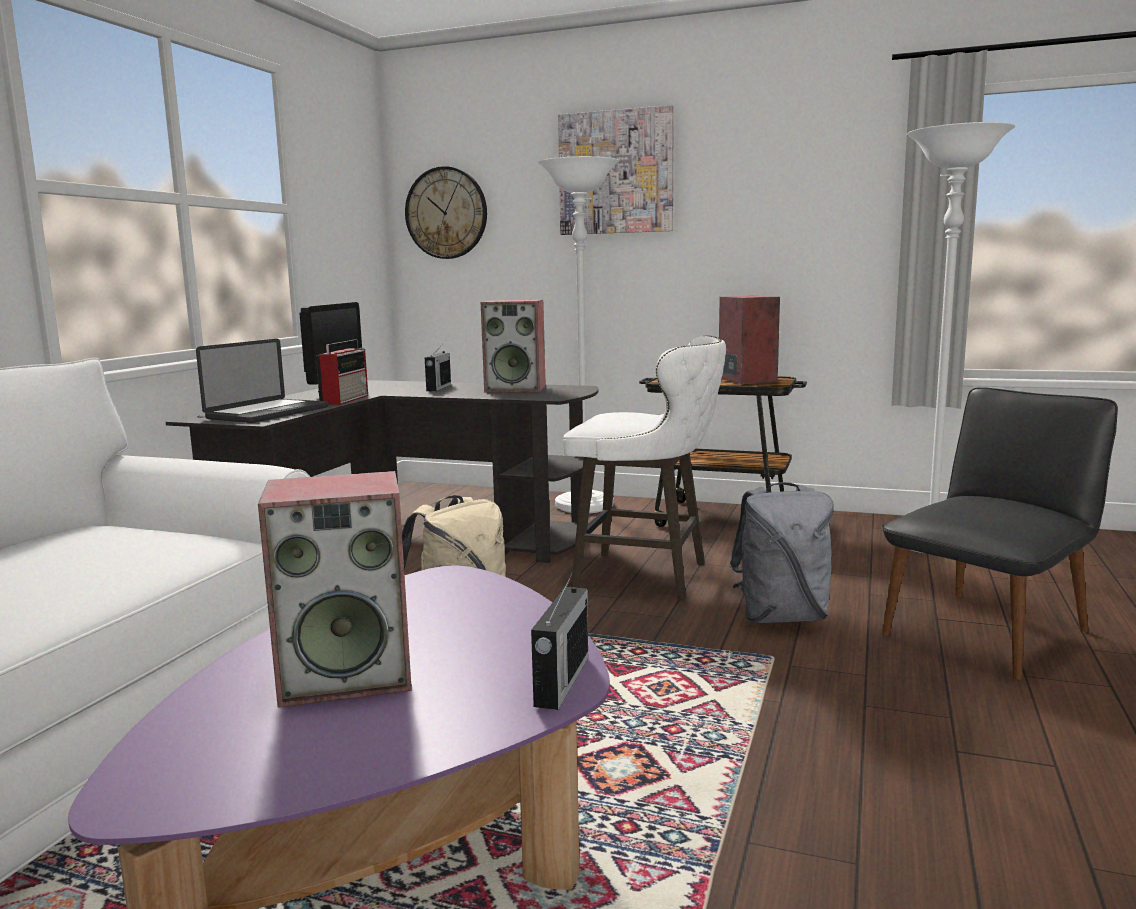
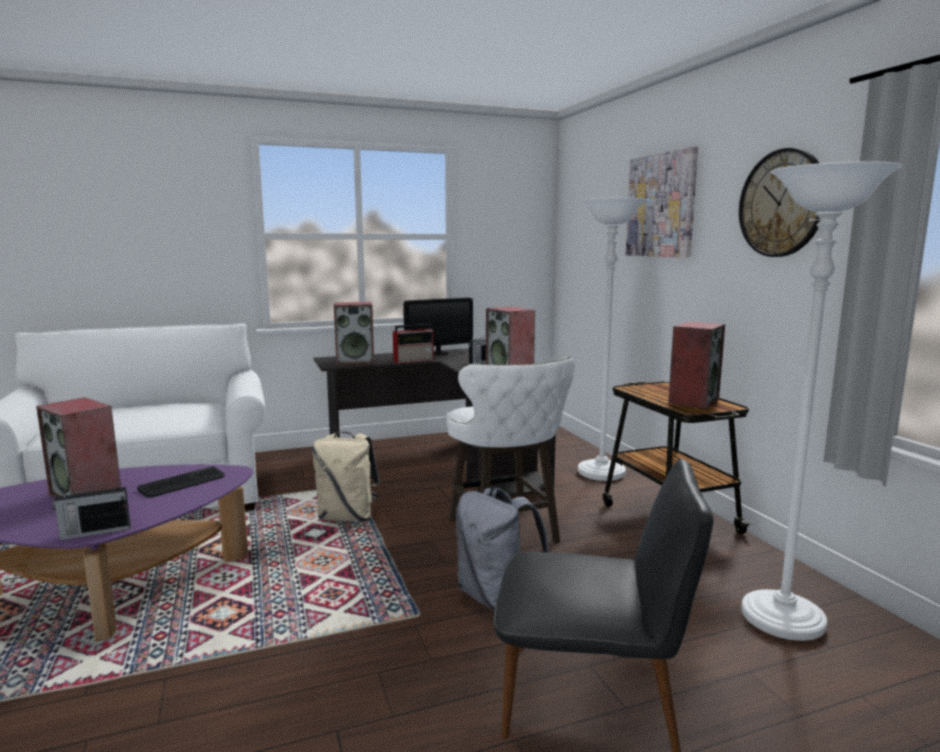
camera: 50 degrees right, 0 degrees up
laptop [196,339,329,423] -> speaker [334,302,374,365]
wall clock [405,166,487,259] -> wall clock moved to [739,148,820,257]
none -> keyboard [137,466,225,498]

